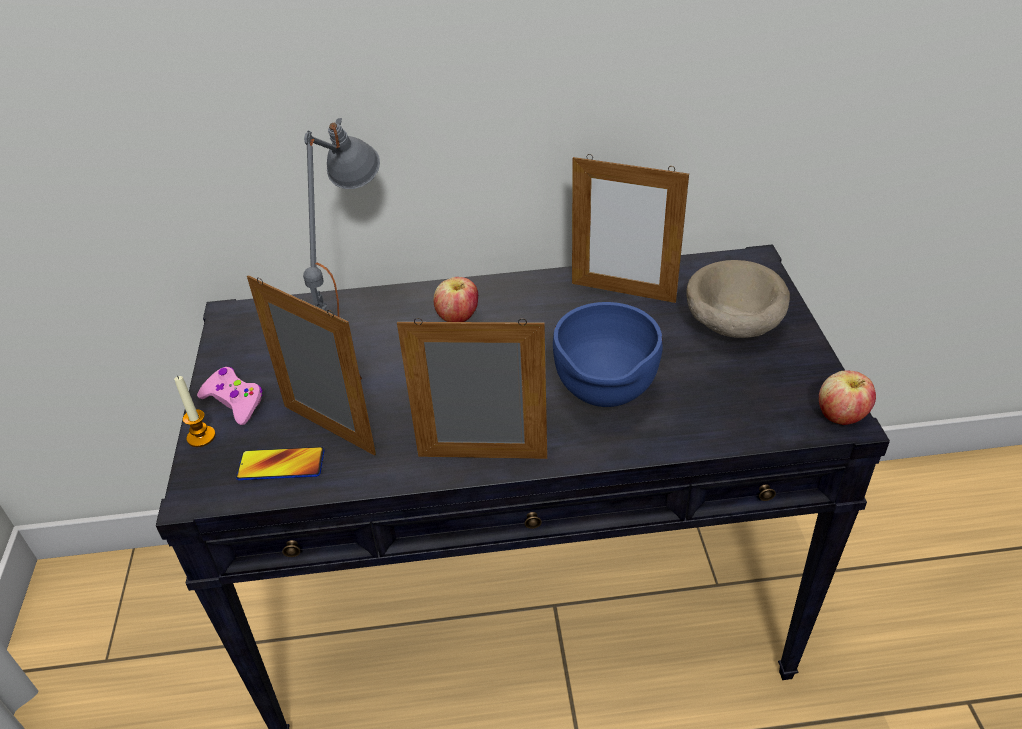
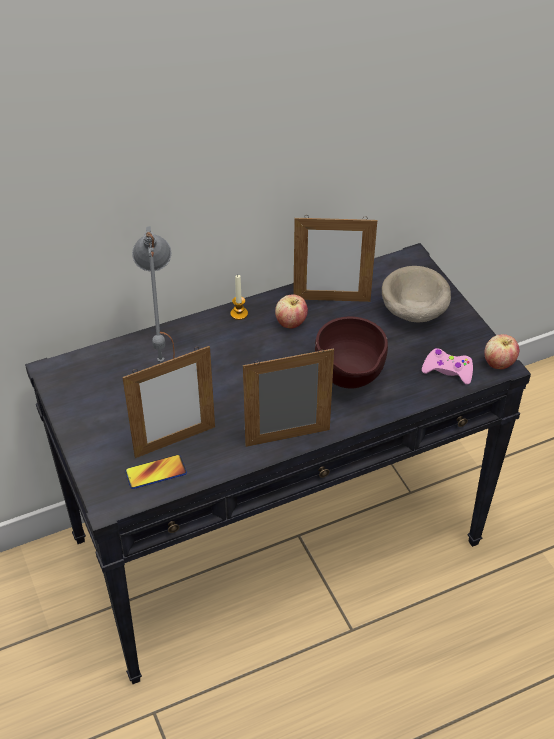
camera: 20 degrees left, 5 degrees up
candle [174,376,216,447] -> candle moved to [230,275,248,320]
pink game controller [197,367,263,425] -> pink game controller moved to [422,348,473,385]
picture frame [247,275,376,456] -> picture frame turned 135 degrees clockwise [122,346,215,458]
apple [434,277,478,322] -> apple moved to [275,295,308,328]
blue bowl [553,302,663,407] -> brown bowl [315,317,388,389]

